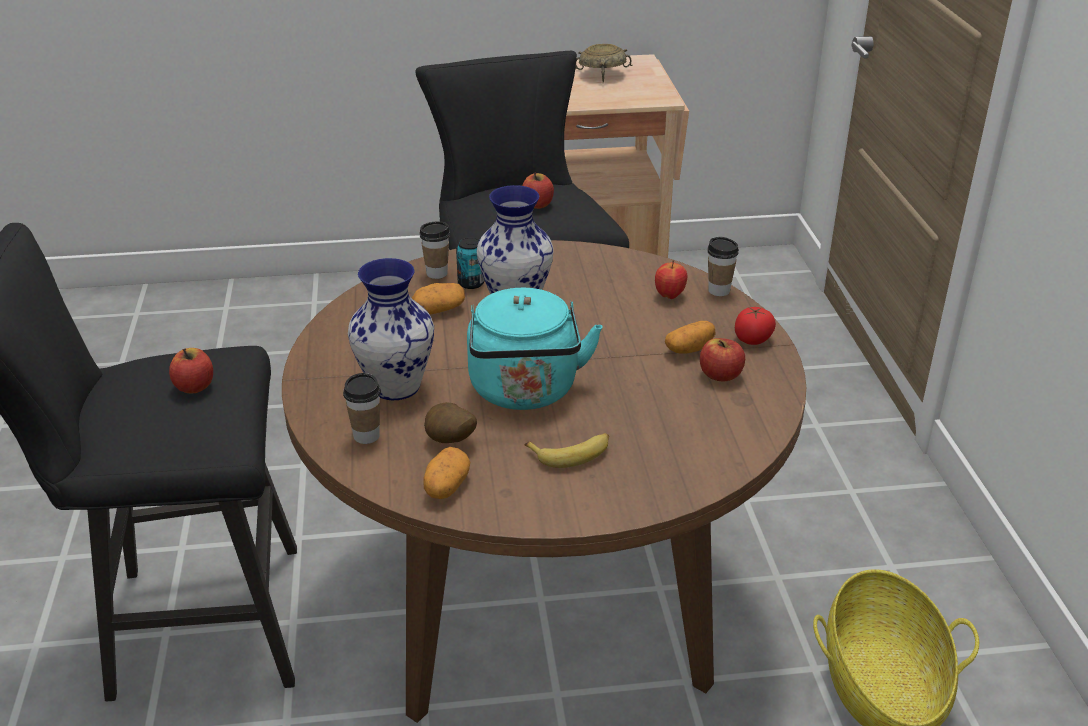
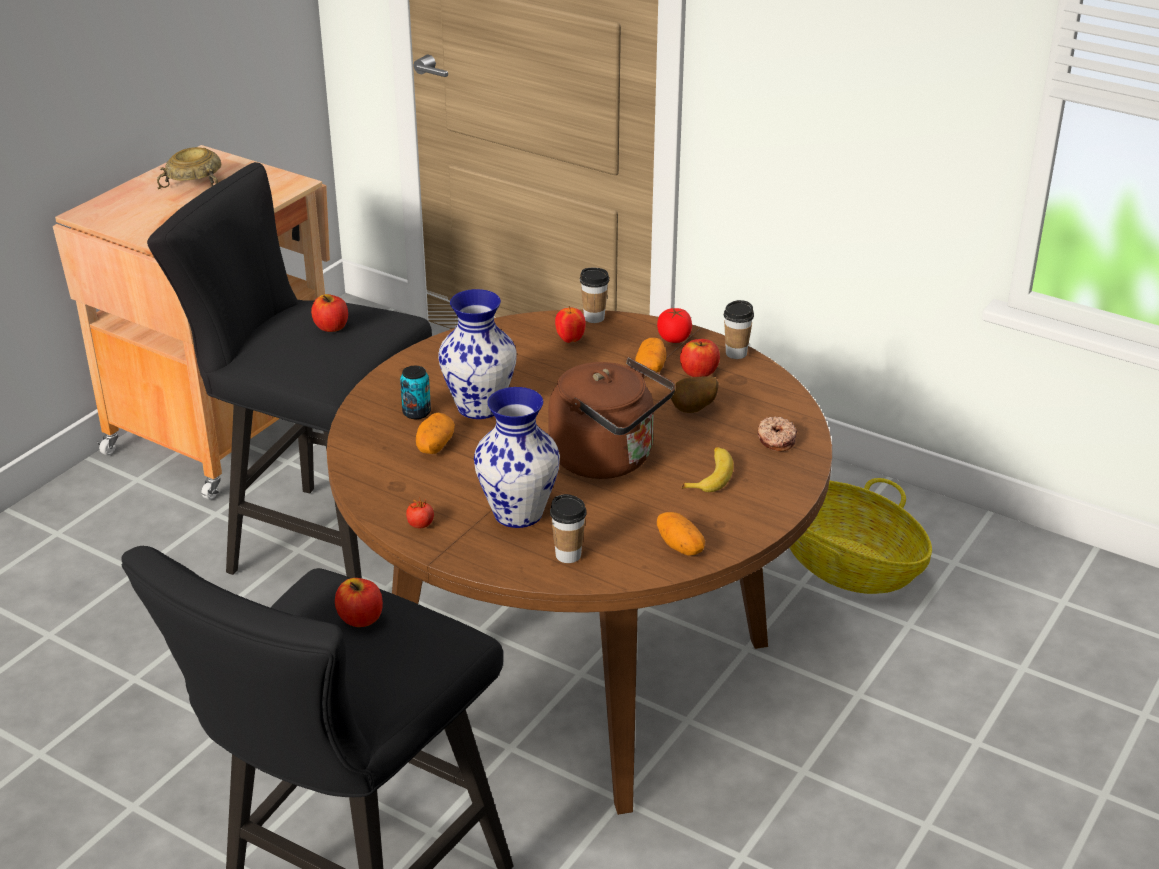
camera: 50 degrees left, 0 degrees up
cup [419,221,450,279] -> cup moved to [724,300,754,359]
potato [424,402,477,443] -> potato moved to [670,376,719,413]
turquoise kettle [467,288,602,410] -> brown kettle [548,357,675,479]
none -> tomato [406,500,434,529]
none -> donut [758,416,797,452]

